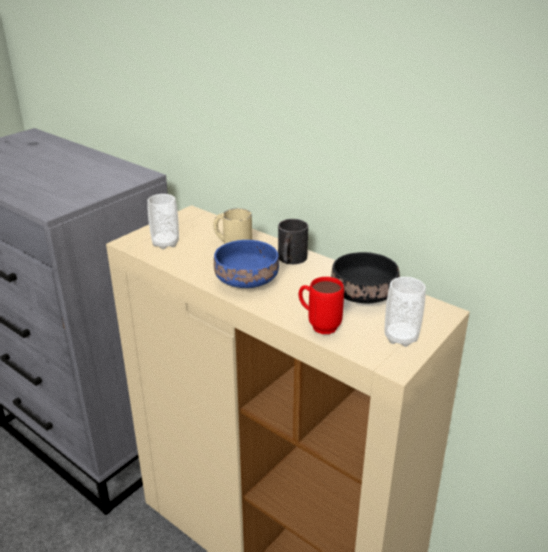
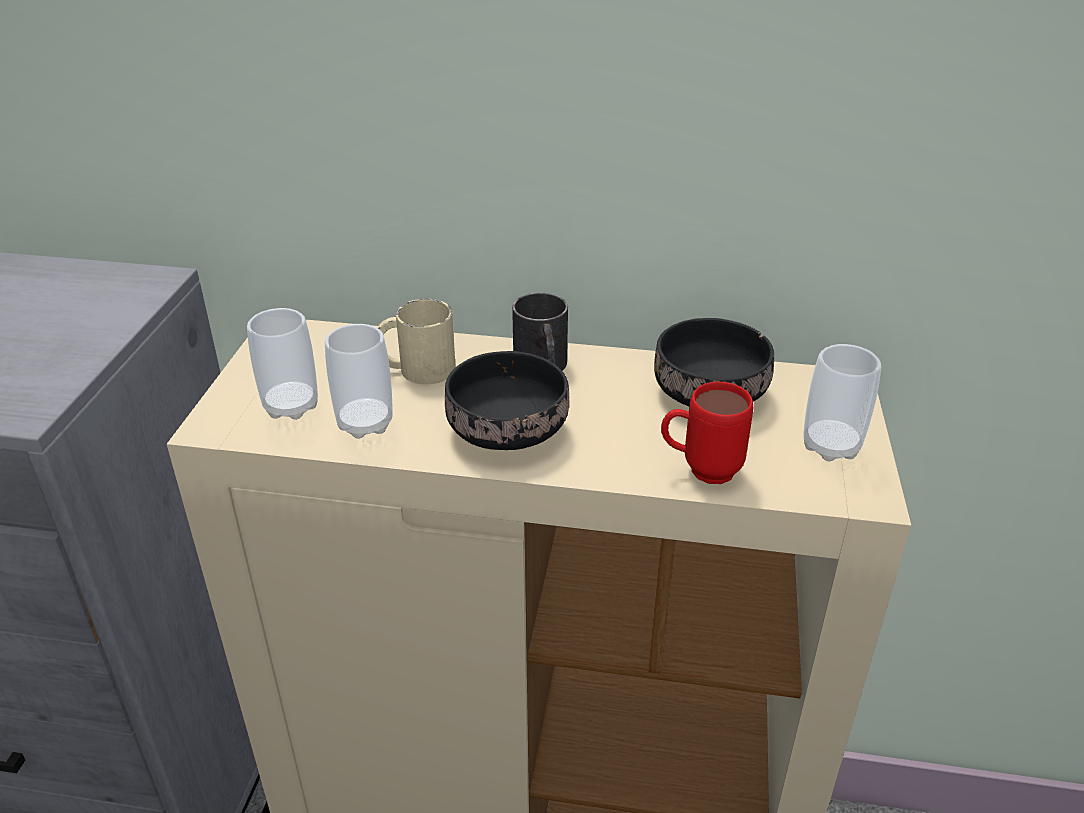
camera: 30 degrees left, 5 degrees up
blue bowl [214,240,279,288] -> black bowl [445,351,569,450]
none -> cup [325,324,393,439]

